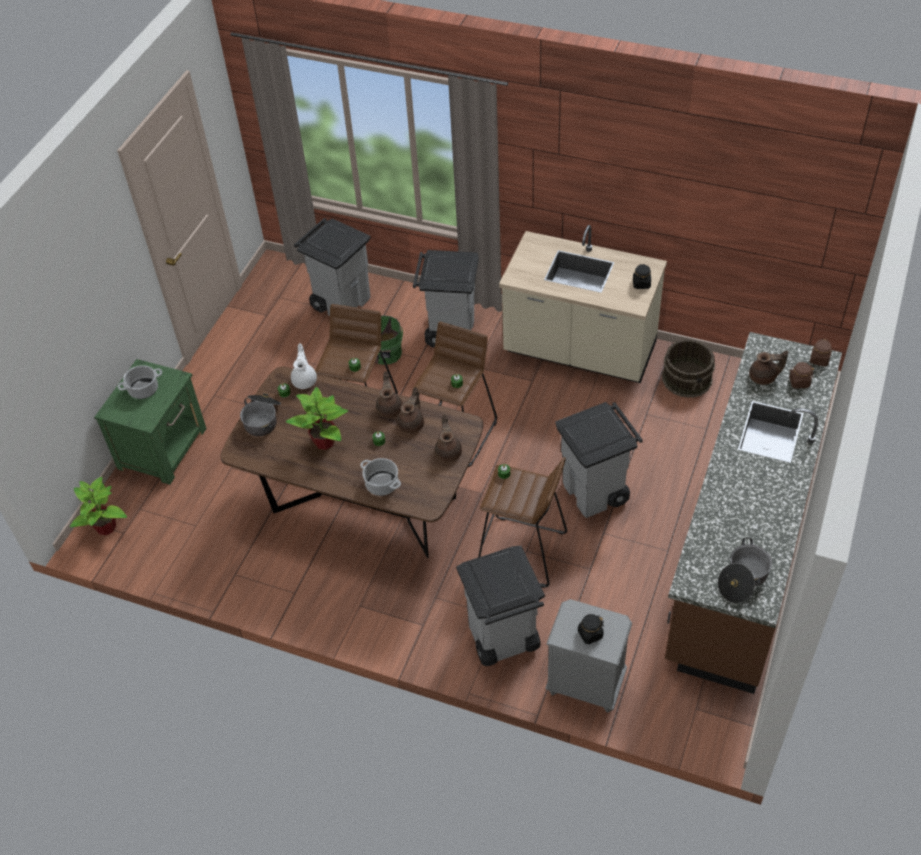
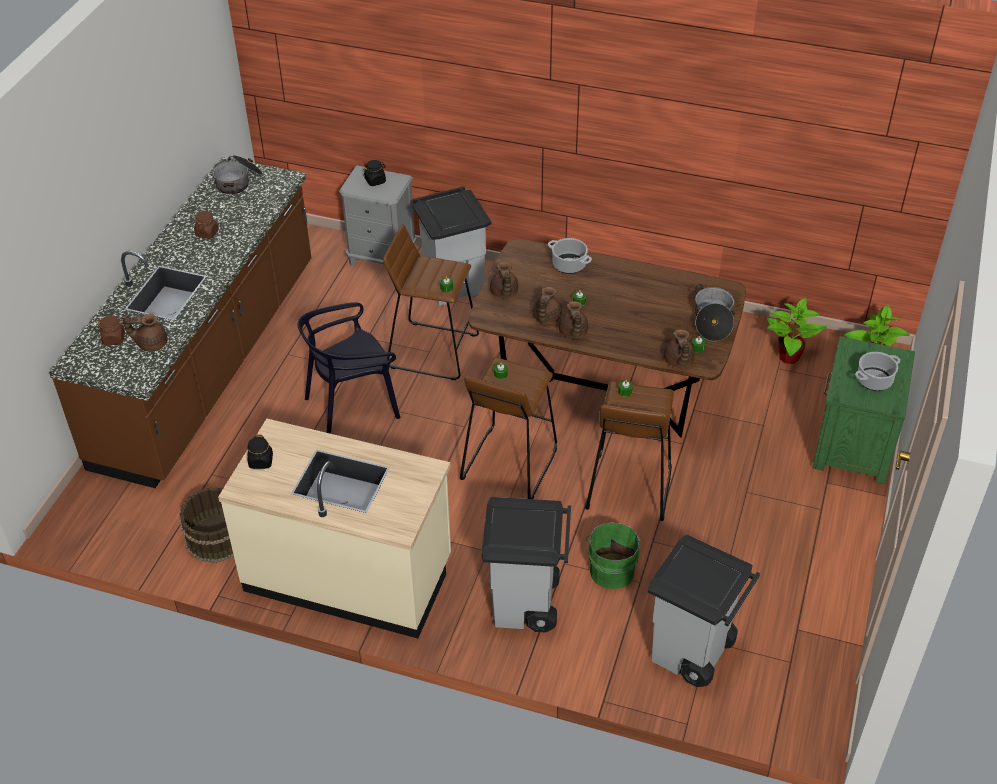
camera: 175 degrees right, 5 degrees down
potted plant [286,387,348,450] -> potted plant moved to [767,298,827,364]
white teapot [291,343,317,389] -> brown teapot [664,329,694,368]
grey trash can [555,402,643,518] -> black chair [298,302,400,434]
brown jar [810,338,832,366] -> brown jar moved to [194,210,219,239]

